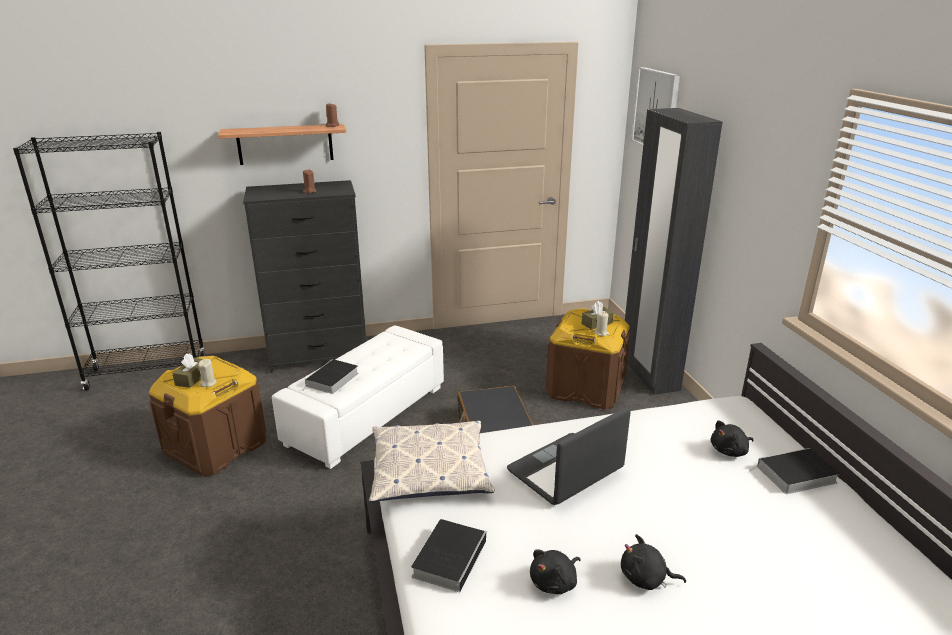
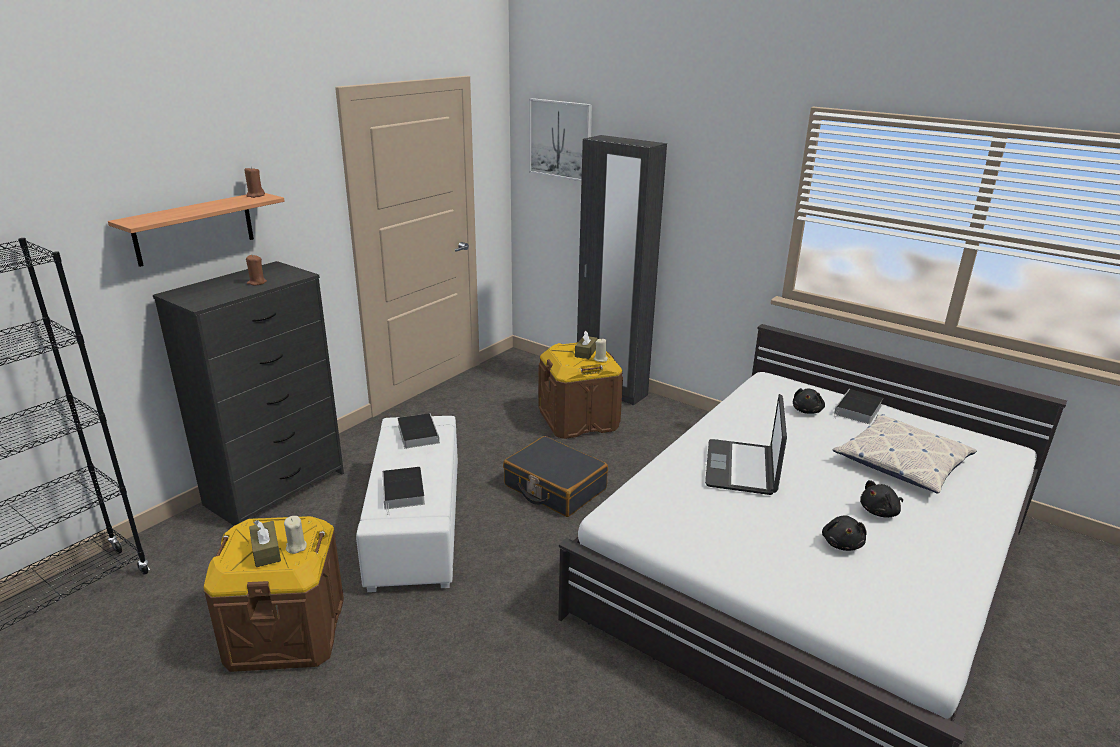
camera: 40 degrees left, 0 degrees up
pillow [369,421,494,502] -> pillow moved to [833,414,977,494]
book [411,519,488,592] -> book moved to [397,413,439,449]

